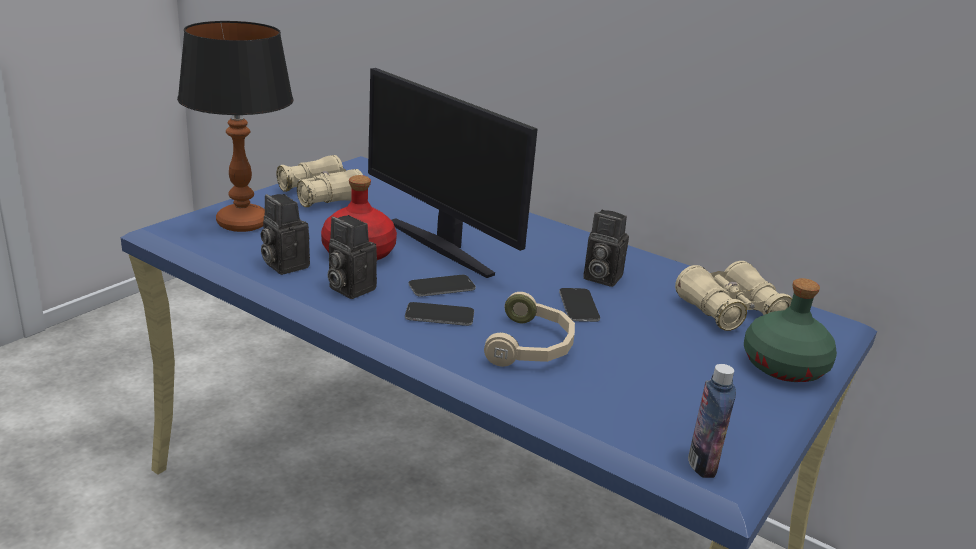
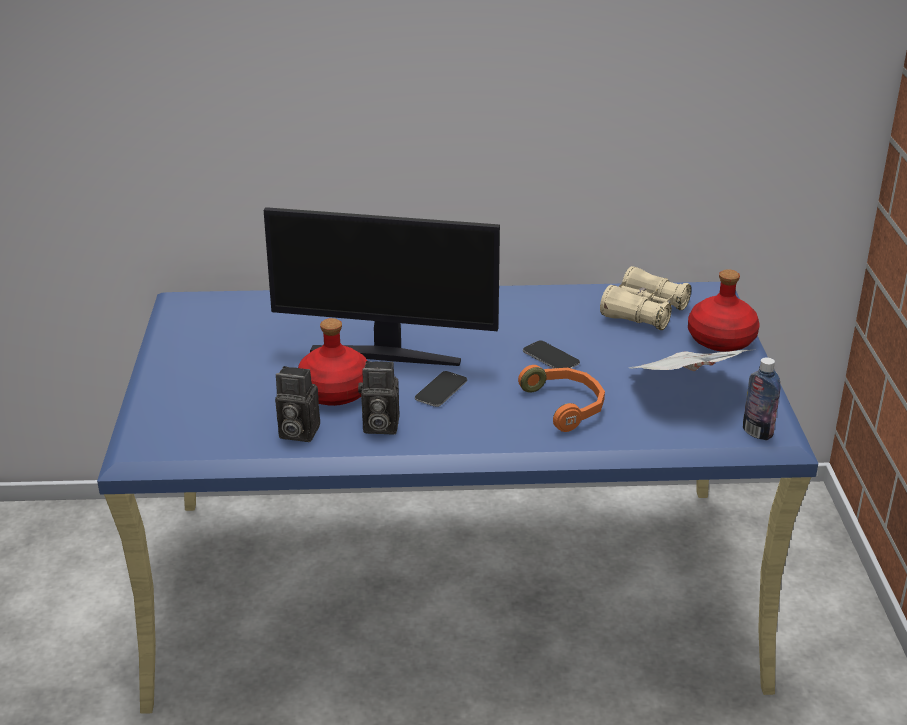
camera: 35 degrees left, 5 degrees up
table lamp [177,21,294,232] -> none
beige binoculars [277,155,363,207] -> none
phone [405,302,474,326] -> none
beige headphones [484,292,575,367] -> orange headphones [518,365,605,432]
camera [583,210,629,287] -> none
green bottle [744,278,837,382] -> red bottle [688,269,760,352]
none -> newspaper [627,350,750,371]

